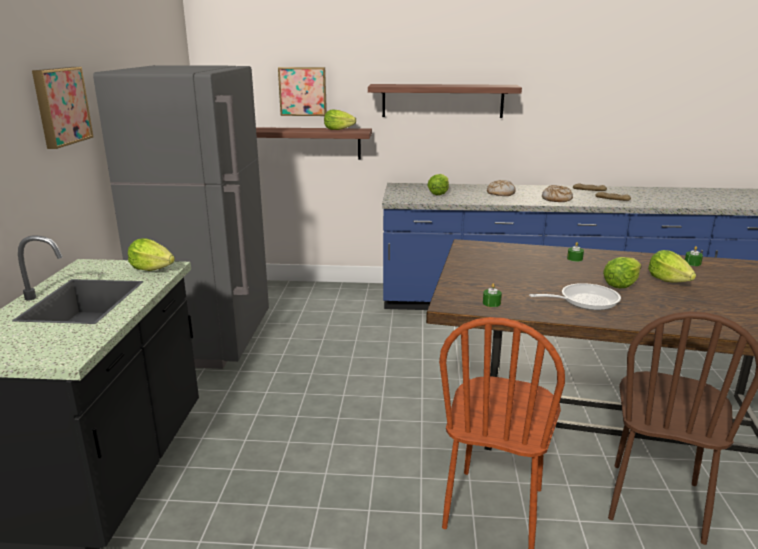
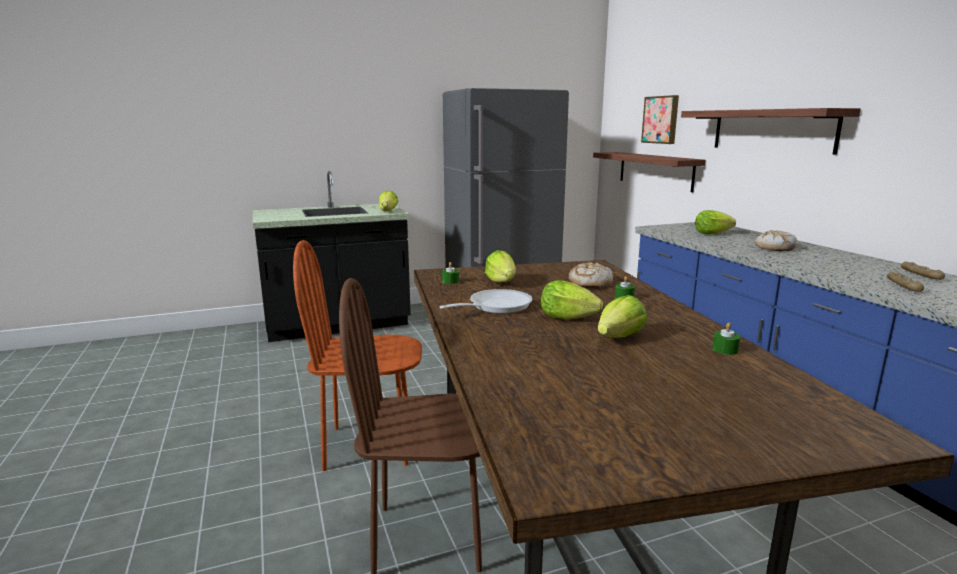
camera: 65 degrees right, 5 degrees down
picture [32,67,94,149] -> none
lettuce [324,110,356,130] -> lettuce moved to [485,250,516,283]
frying pan [529,283,621,310] -> frying pan turned 90 degrees counterclockwise [439,289,532,314]
bread [542,185,573,202] -> bread moved to [569,262,613,287]

